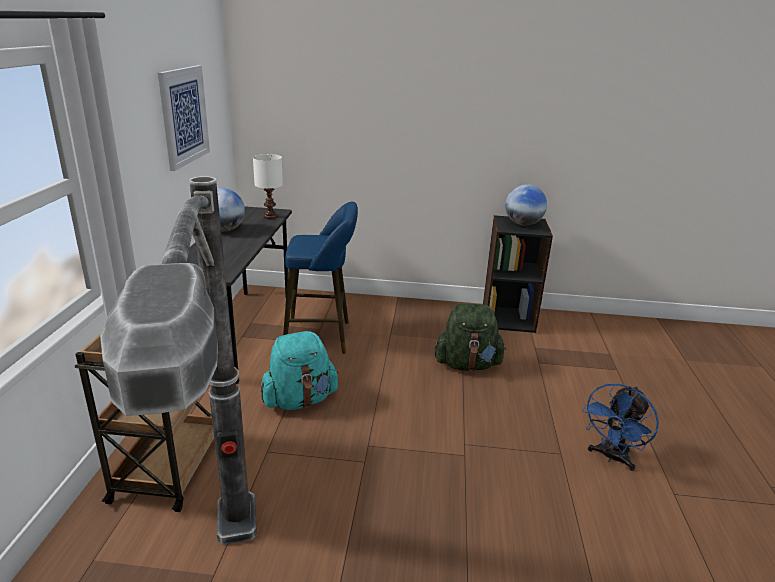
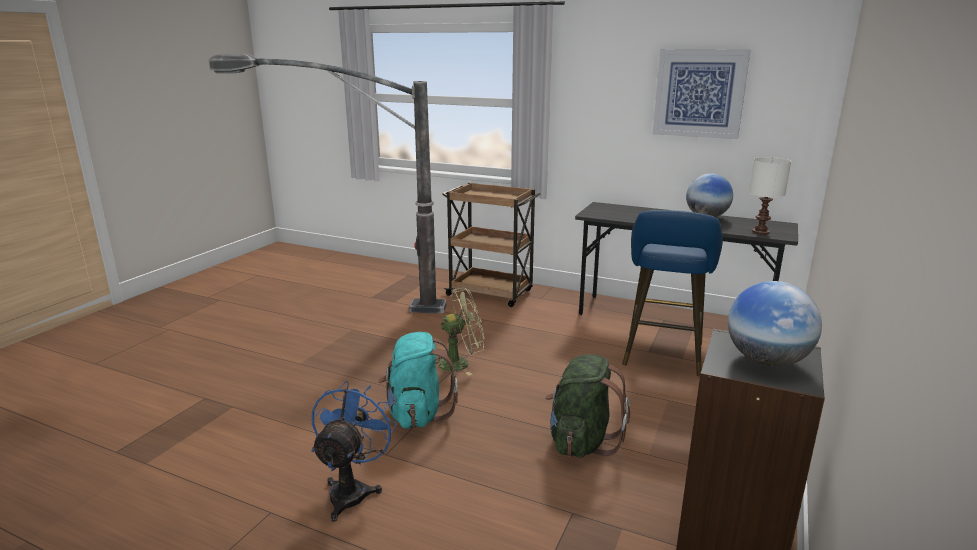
camera: 110 degrees right, 5 degrees down
turquoise backpack [261,331,339,410] -> turquoise backpack moved to [378,332,458,429]
blue fan [582,384,659,471] -> blue fan turned 45 degrees clockwise [311,381,397,522]
none -> green fan [435,288,484,376]

